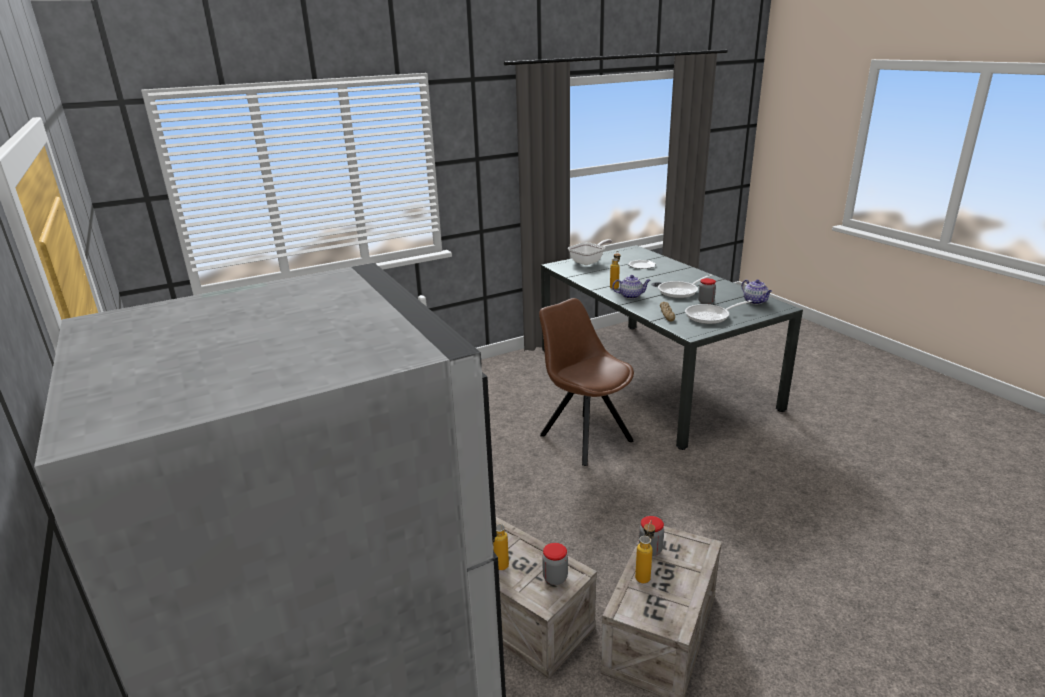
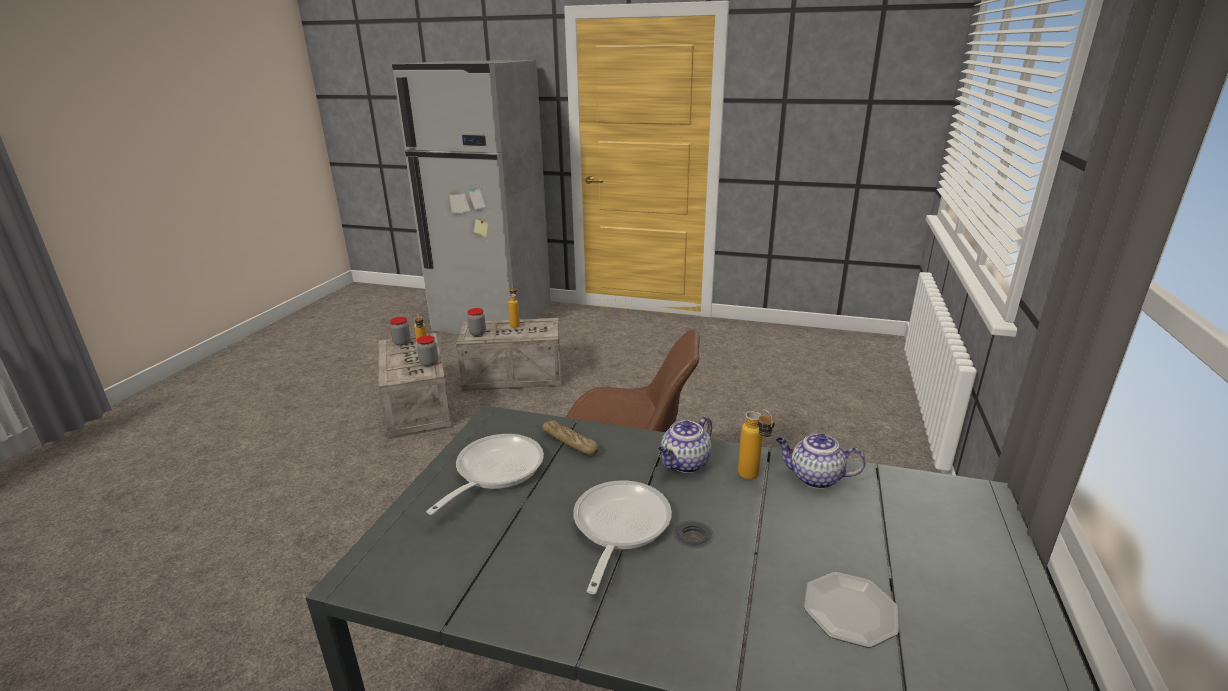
camera: 135 degrees right, 0 degrees up
frying pan [568,239,612,265] -> none
jar [698,278,716,304] -> jar moved to [390,317,411,346]
teapot [742,280,772,304] -> teapot moved to [776,433,866,489]

